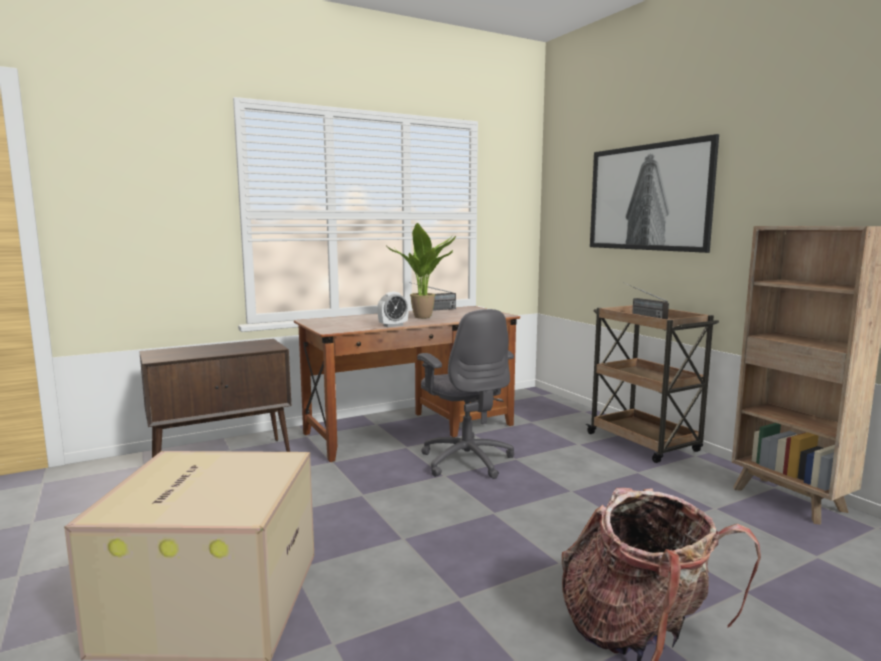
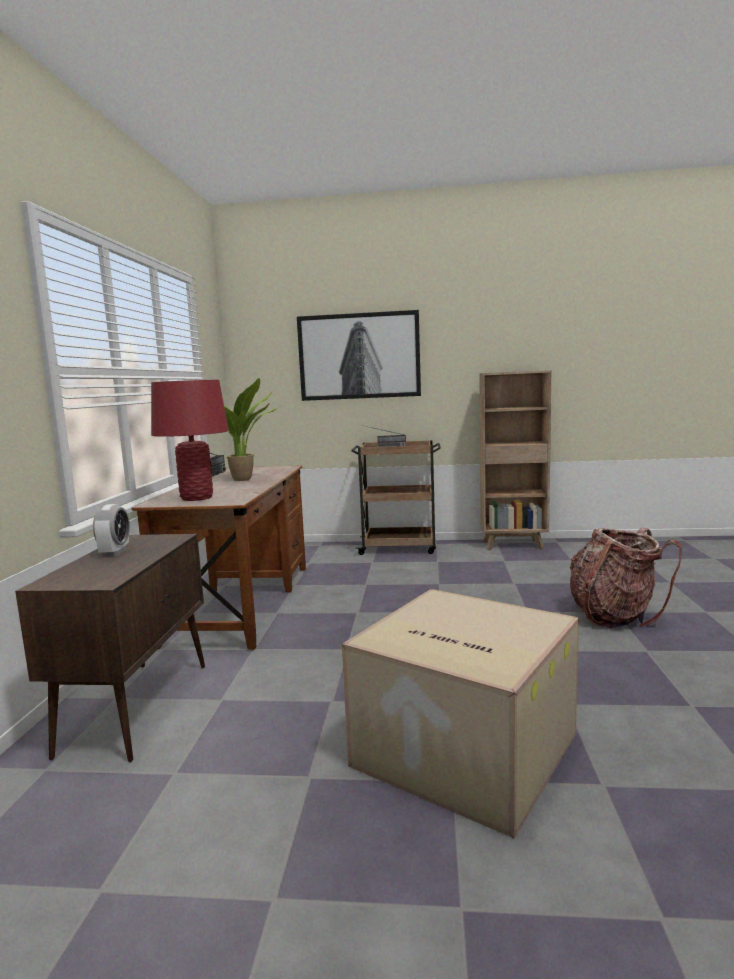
camera: 55 degrees left, 0 degrees up
alarm clock [377,292,409,327] -> alarm clock moved to [93,504,130,556]
grey office chair [417,309,514,479] -> none
none -> red table lamp [151,380,229,501]

